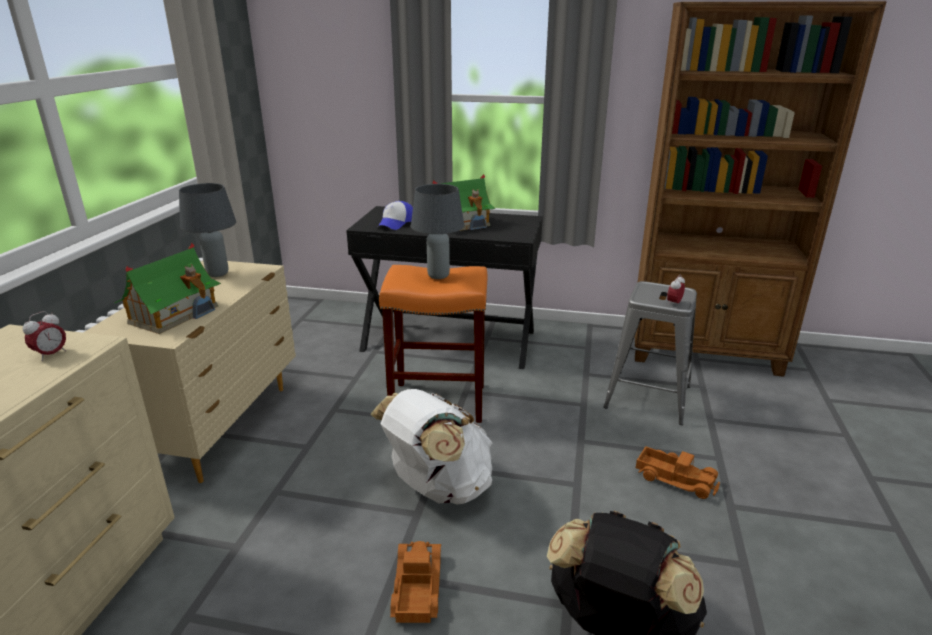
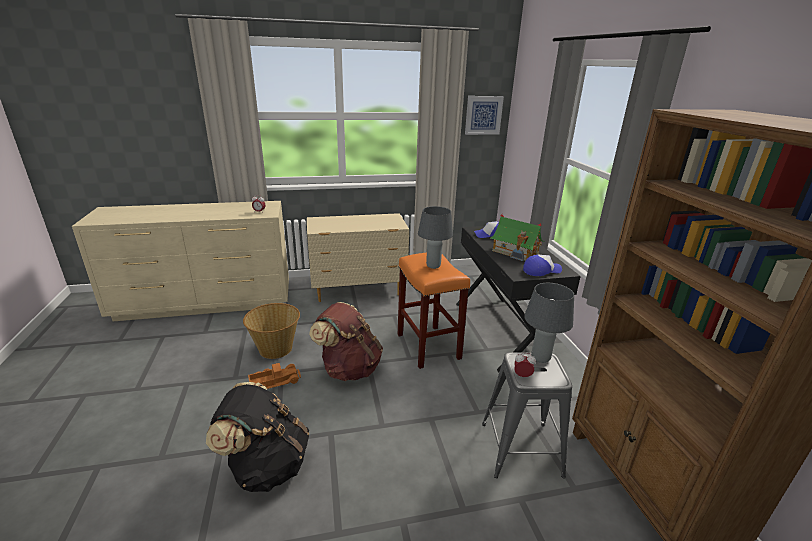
camera: 65 degrees right, 0 degrees up
toy house [114,242,221,334] -> none
grey table lamp [179,183,236,277] -> grey table lamp moved to [524,283,574,363]
white backpack [370,389,492,505] -> brown backpack [309,302,383,381]
toy truck [636,446,720,499] -> none
none -> basket [243,303,300,359]
none -> picture [465,96,504,135]
none -> cap [523,254,562,276]

